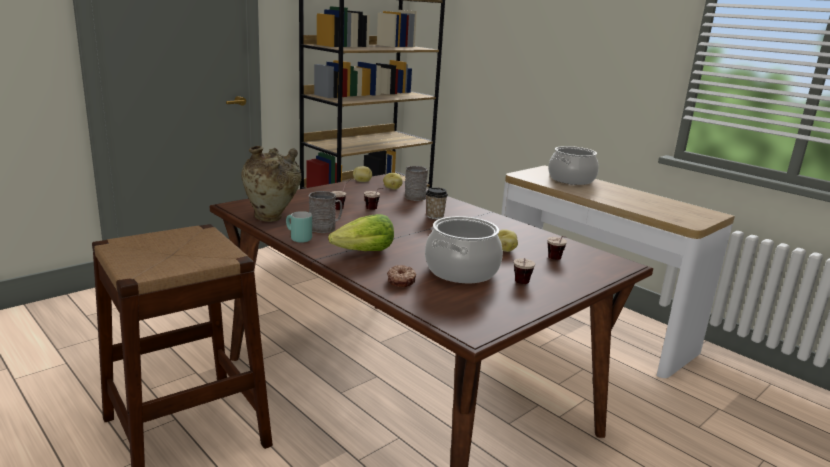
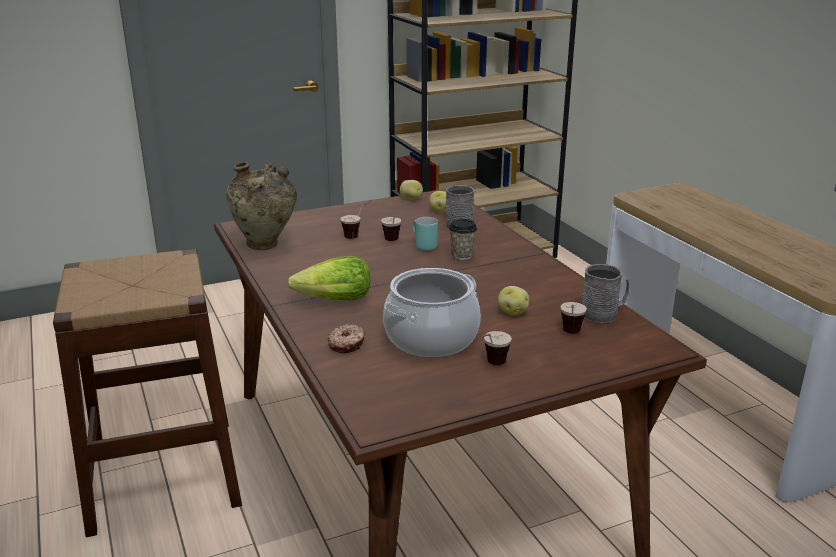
camera: 20 degrees right, 5 degrees up
turquoise mug [286,211,312,243] -> turquoise mug moved to [413,217,438,251]
grey mug [309,191,342,233] -> grey mug moved to [582,264,630,323]
cooking pot [548,146,599,185] -> none

